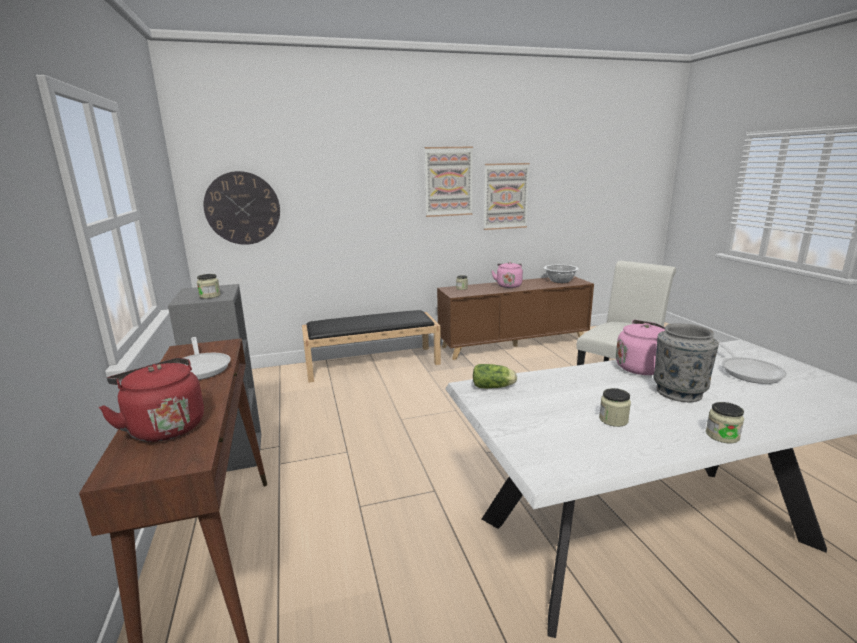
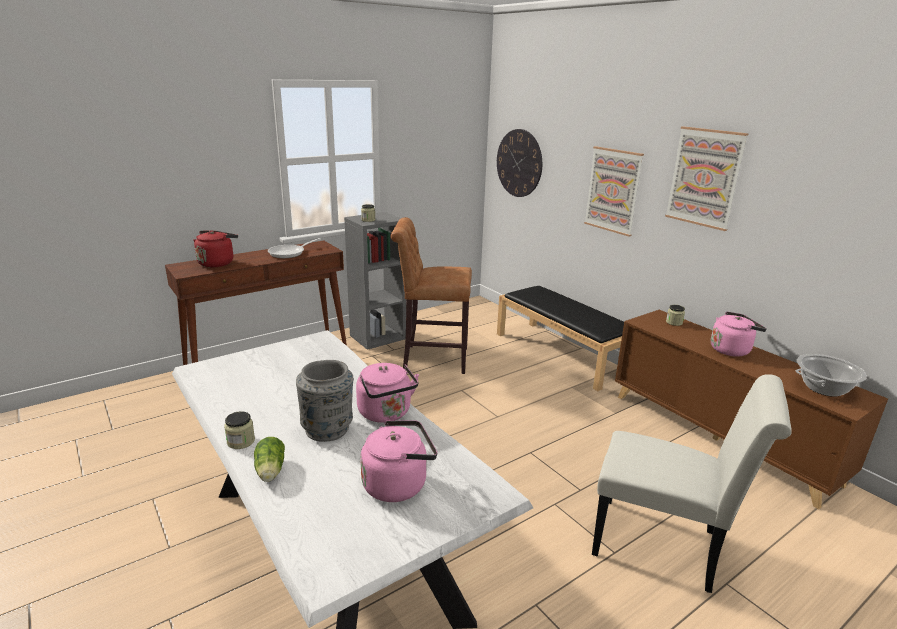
camera: 70 degrees right, 5 degrees up
lettuce [473,364,517,388] -> lettuce moved to [254,437,285,482]
picture [484,163,530,230] -> picture moved to [584,146,644,236]
jar [599,388,631,427] -> none
frying pan [717,340,787,384] -> pink kettle [360,420,437,502]
none -> brown stool [391,217,472,374]

